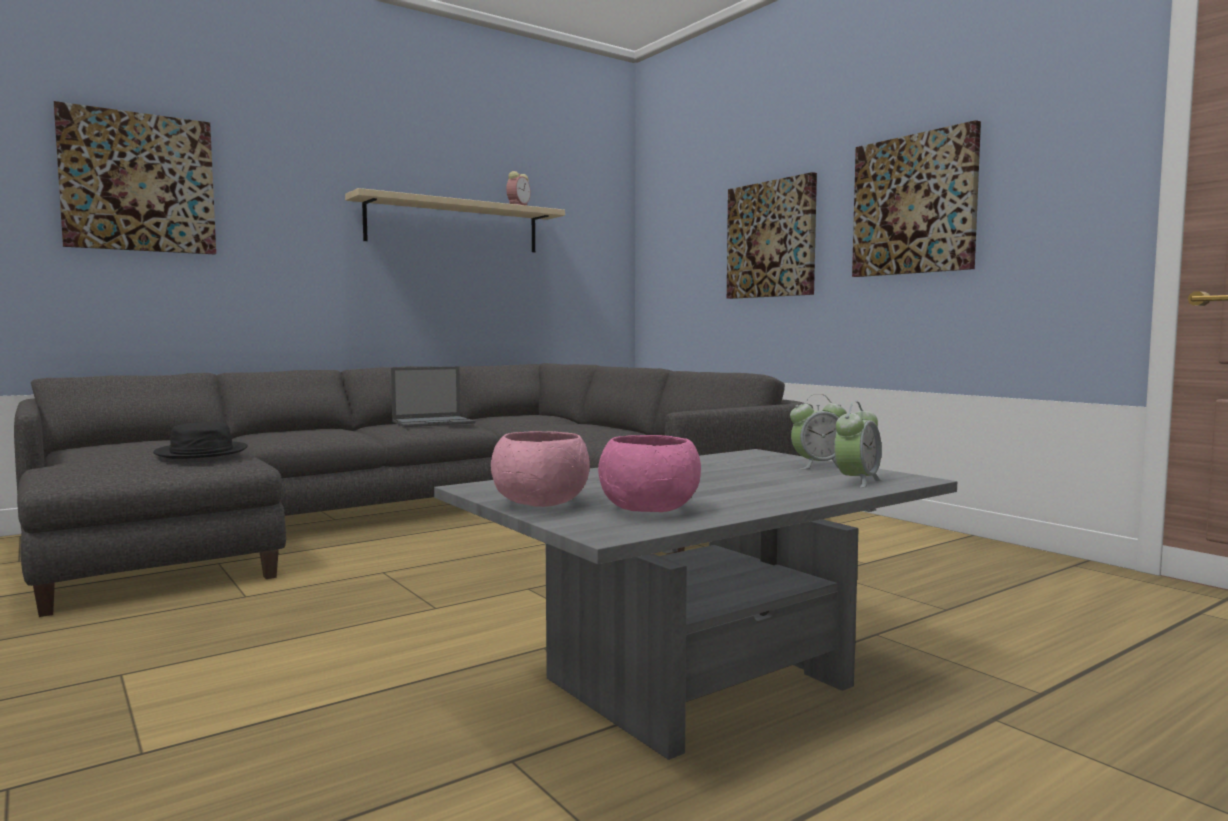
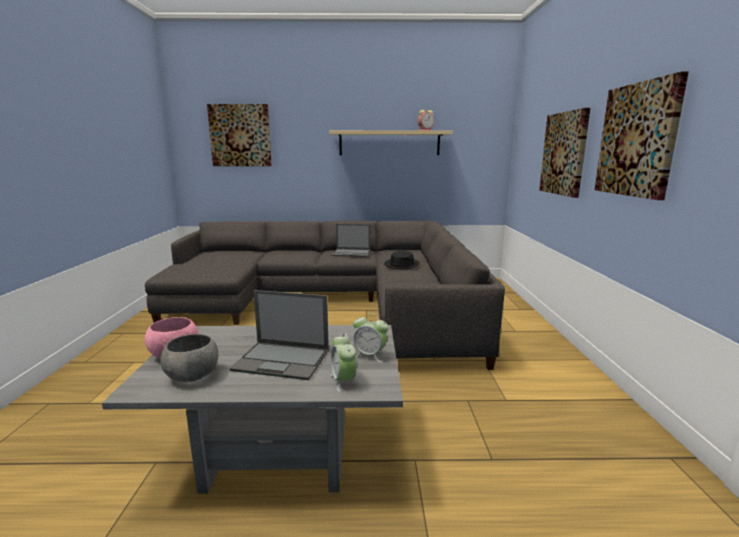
camera: 35 degrees right, 10 degrees up
black hat [153,422,248,459] -> black hat moved to [384,251,420,269]
pink bowl [598,435,701,512] -> grey bowl [160,334,218,382]
alarm clock [834,402,882,488] -> alarm clock turned 90 degrees clockwise [330,334,357,392]
none -> laptop [229,290,329,380]

